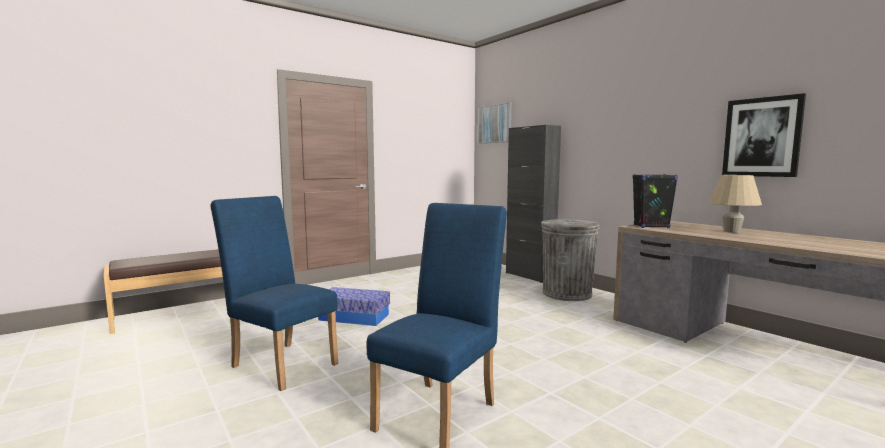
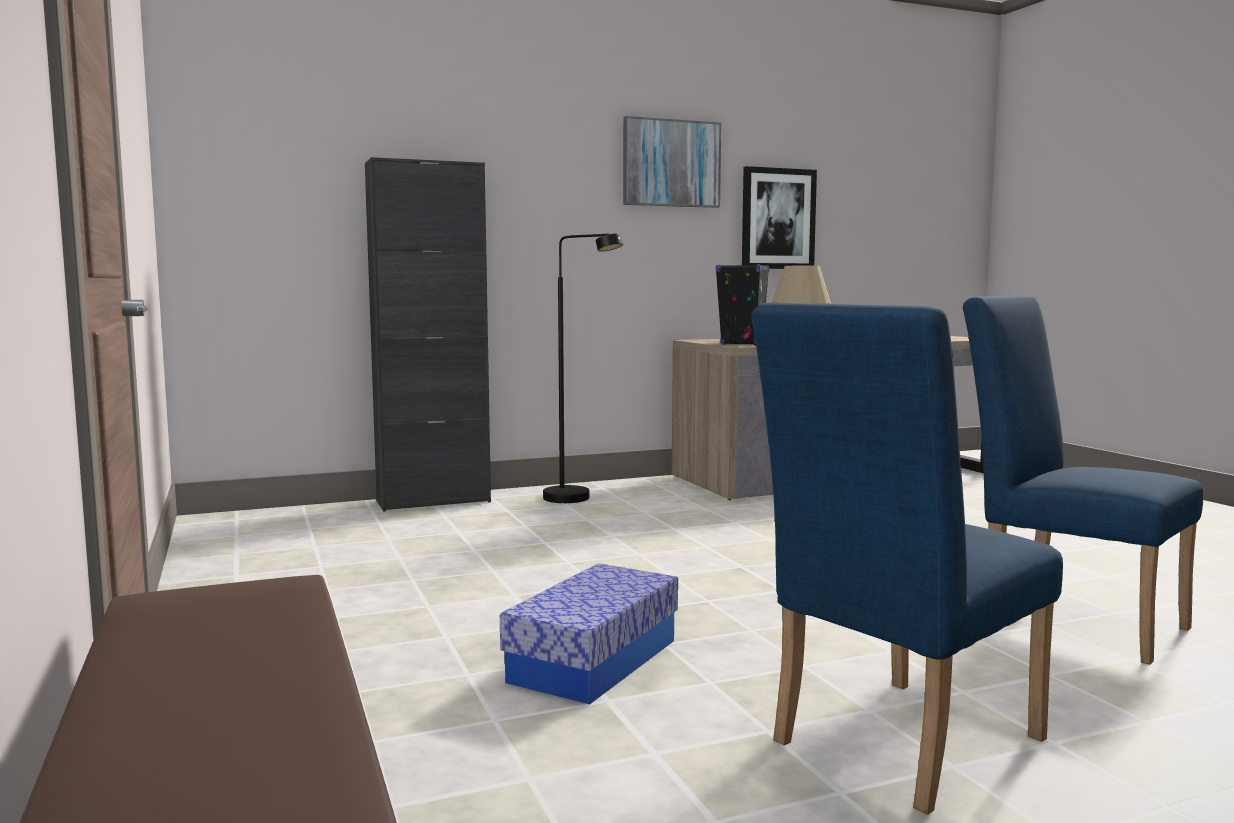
camera: 75 degrees left, 0 degrees up
picture [477,102,512,144] -> picture moved to [623,116,721,208]
grey trash can [541,219,600,301] -> black floor lamp [543,234,623,503]

